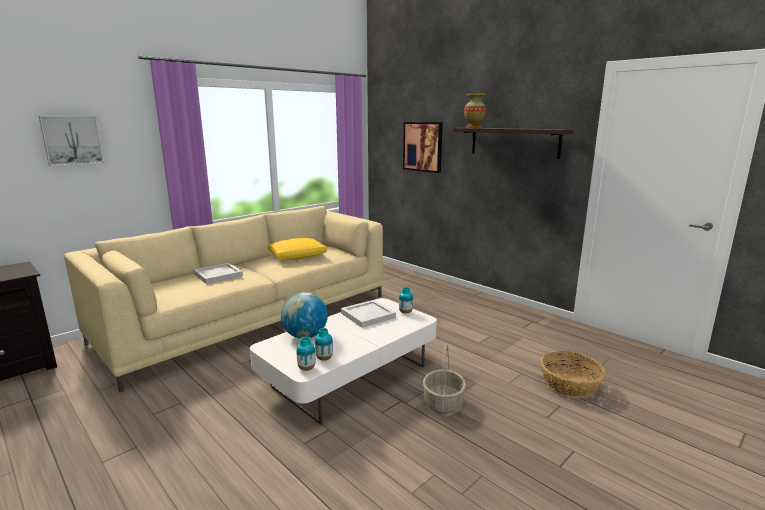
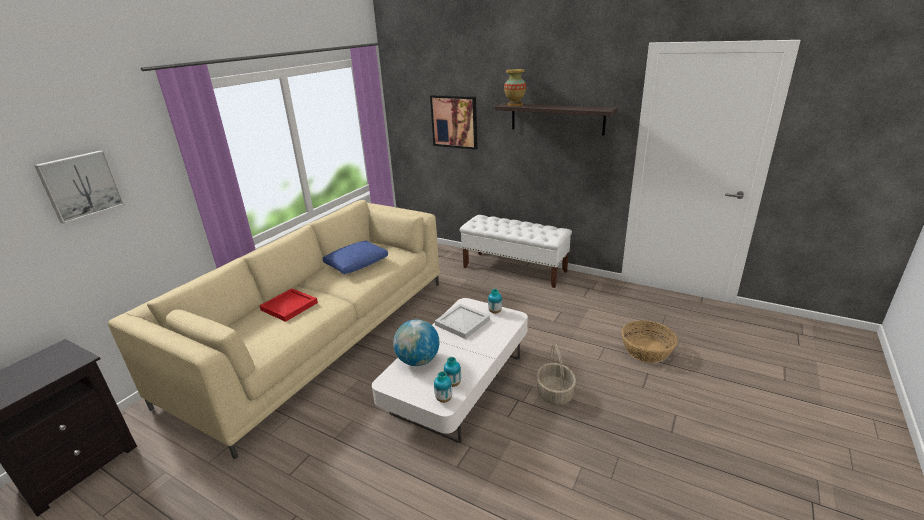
camera: 15 degrees left, 10 degrees up
white tray [193,263,243,284] -> red tray [259,288,318,322]
yellow pillow [268,238,327,260] -> blue pillow [323,241,388,274]
none -> white bench [460,215,572,288]

